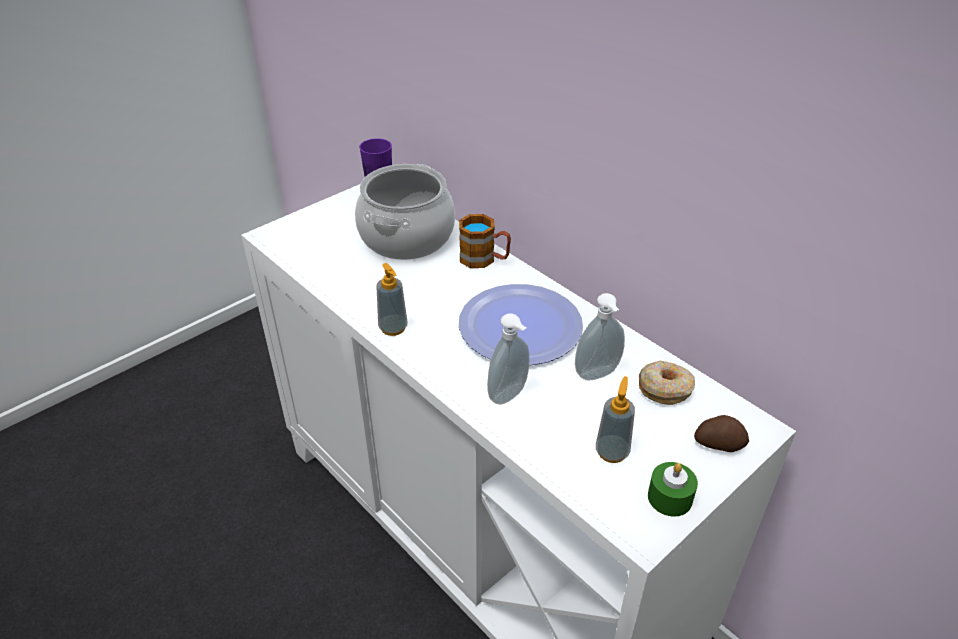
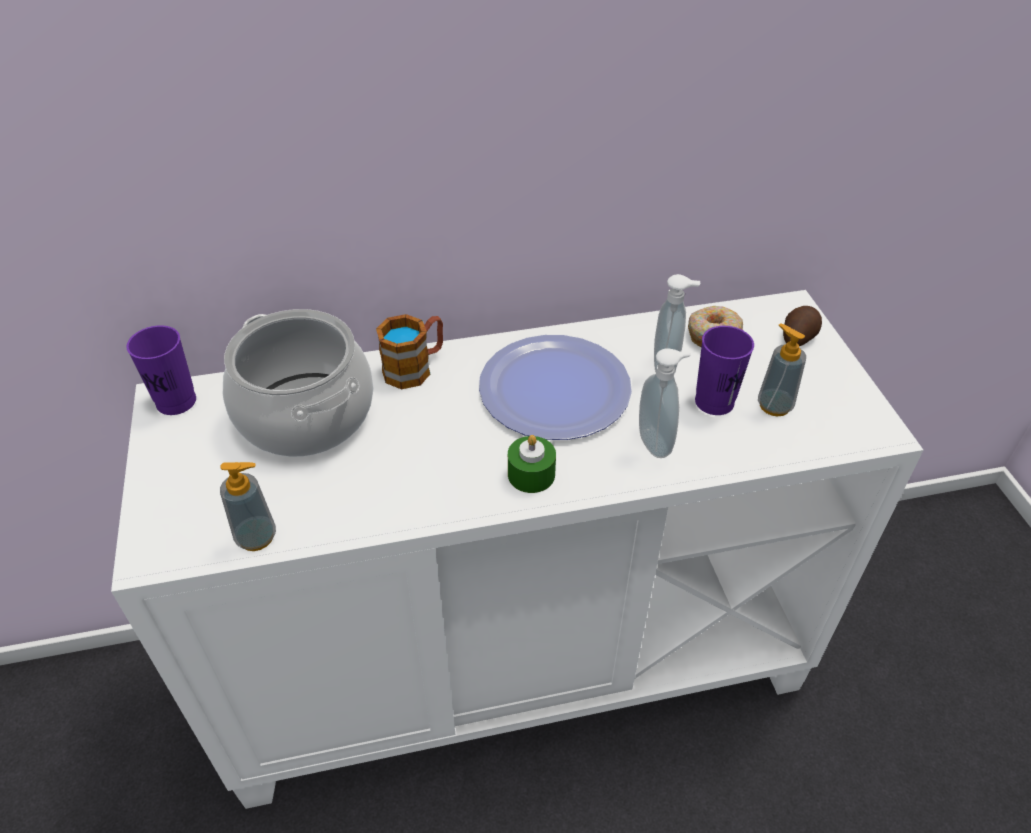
camera: 60 degrees left, 5 degrees up
soap dispenser [376,263,408,336] -> soap dispenser moved to [220,462,276,551]
green candle [648,462,698,517] -> green candle moved to [508,435,556,493]
none -> purple cup [695,326,754,415]

